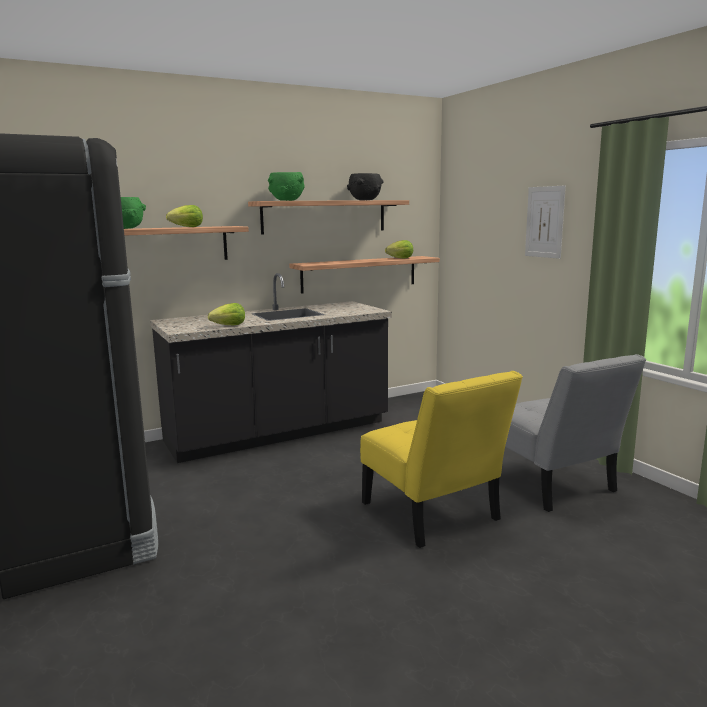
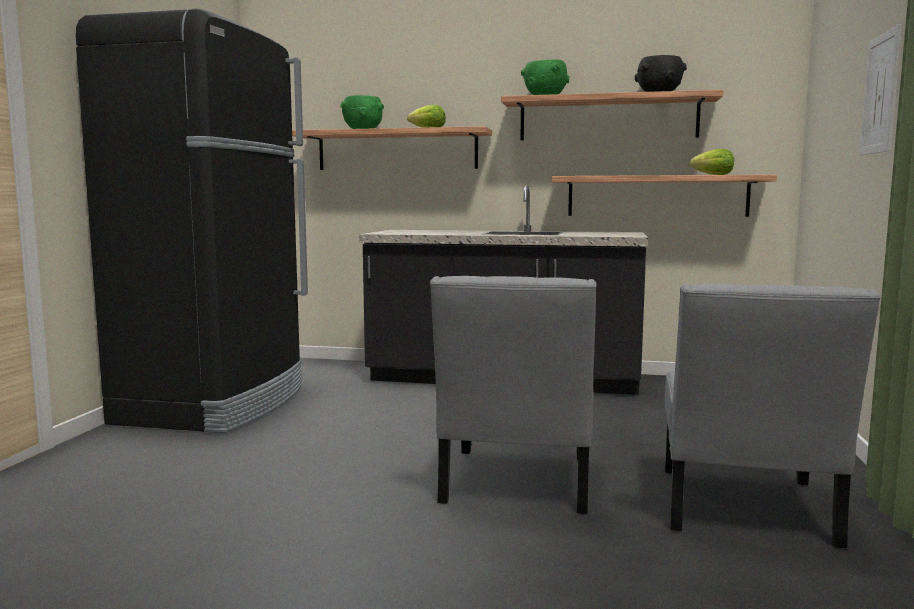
camera: 40 degrees right, 5 degrees down
lettuce [208,303,245,325] -> none
yellow chair [360,371,523,548] -> grey chair [430,276,597,514]

